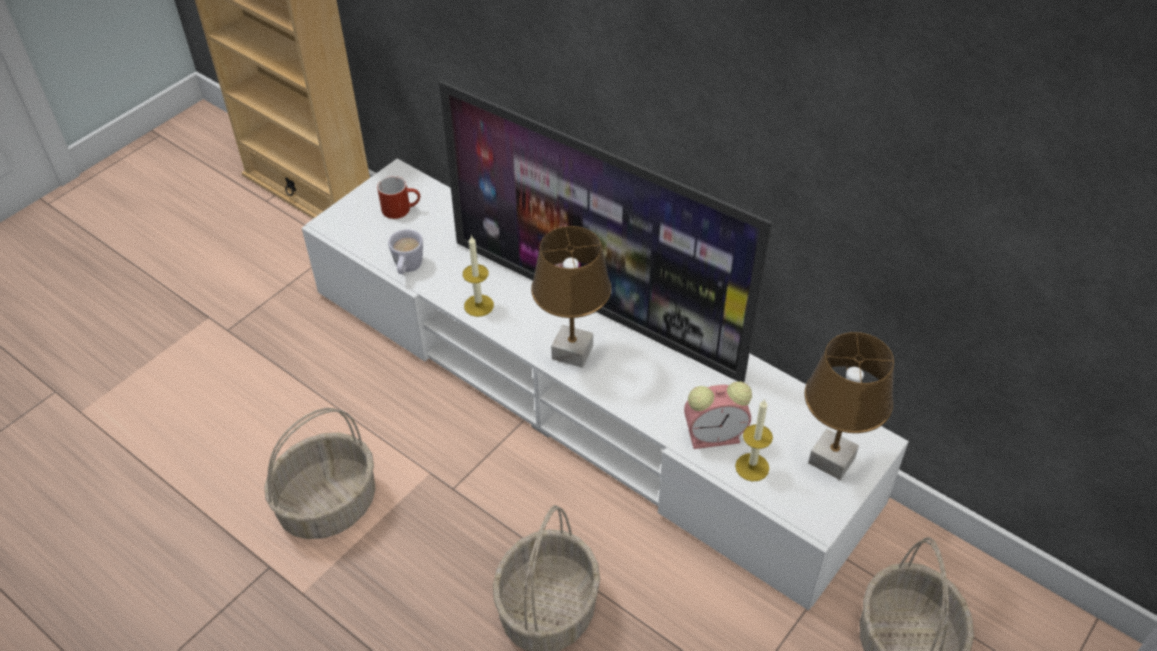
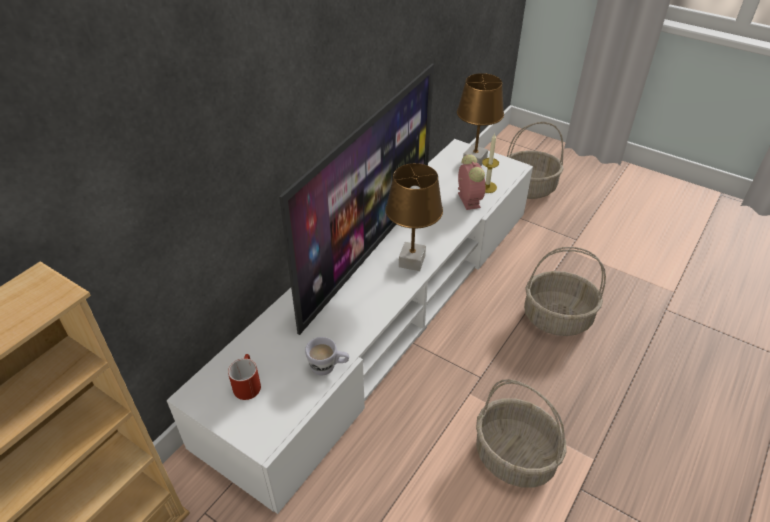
camera: 95 degrees left, 5 degrees down
candle [463,235,494,317] -> none

